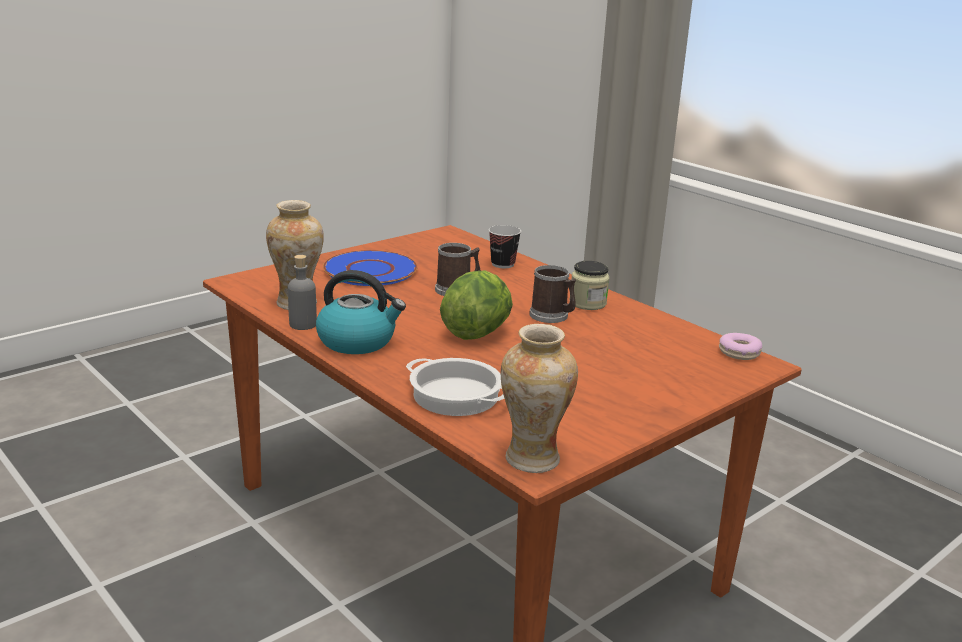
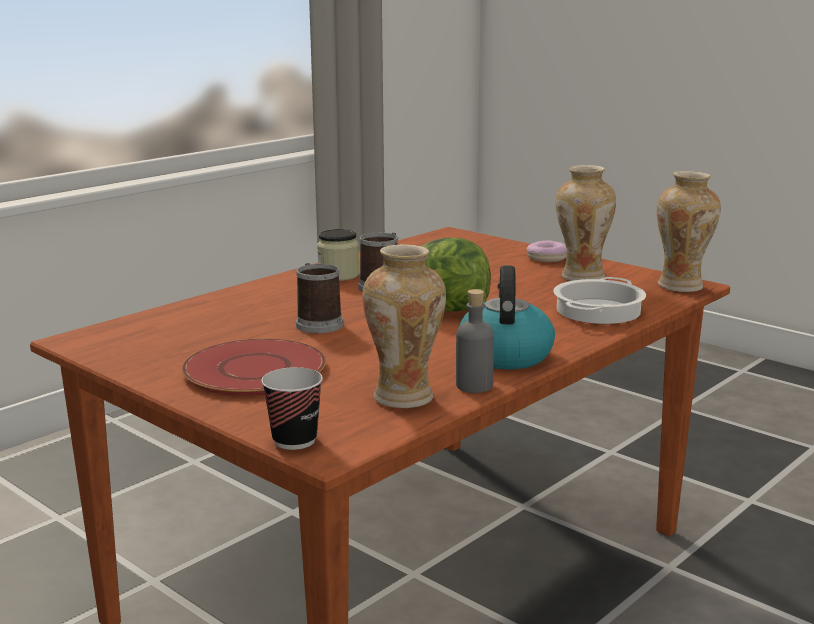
camera: 95 degrees left, 5 degrees down
blue plate [323,250,418,286] -> red plate [181,338,326,396]
cup [489,225,521,268] -> cup moved to [261,367,323,450]
donut [719,333,762,360] -> donut moved to [527,240,567,262]
none -> vase [556,165,616,281]

